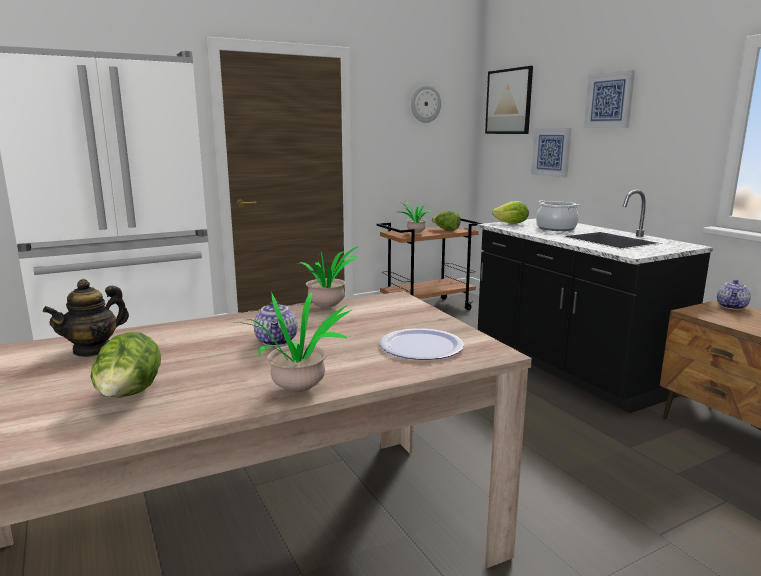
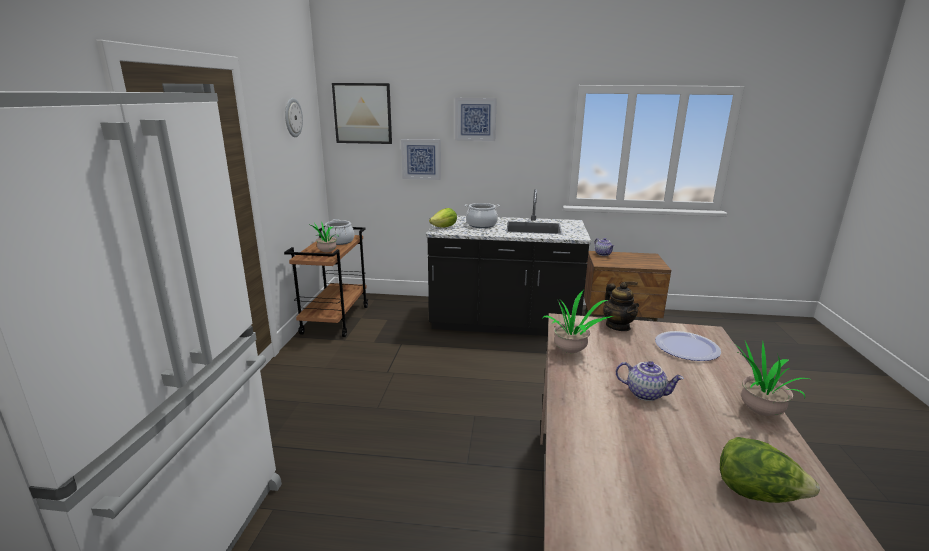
camera: 55 degrees left, 5 degrees up
teapot [43,279,129,357] -> teapot moved to [603,282,639,331]
lettuce [432,210,461,231] -> cooking pot [323,219,354,245]

